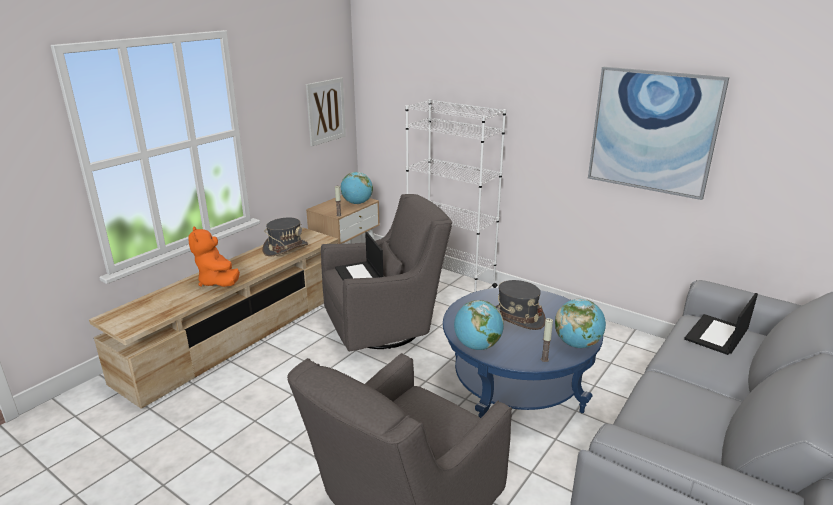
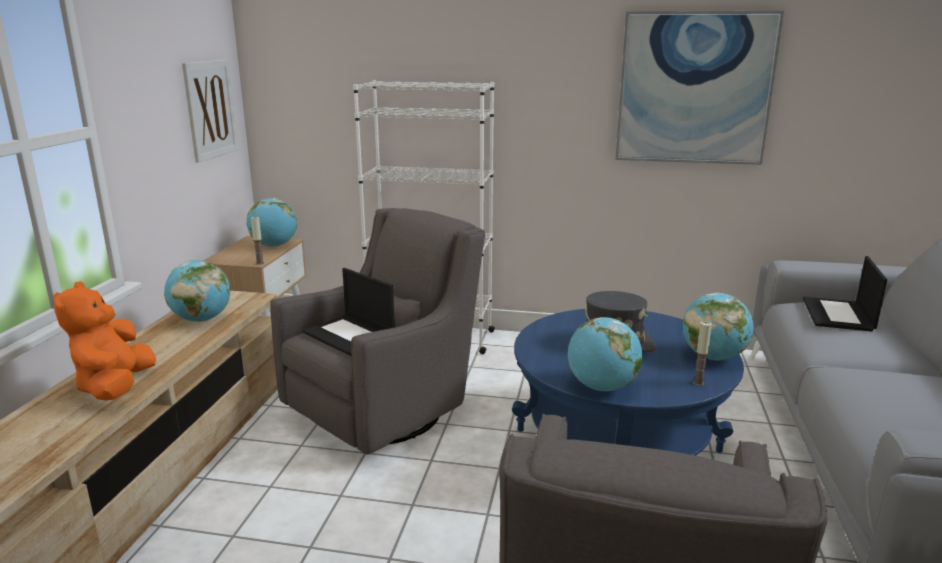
camera: 25 degrees left, 5 degrees down
orange plush toy [188,226,240,287] -> orange plush toy turned 45 degrees clockwise [53,281,156,401]
grey hat [263,218,308,257] -> globe [164,260,230,322]

